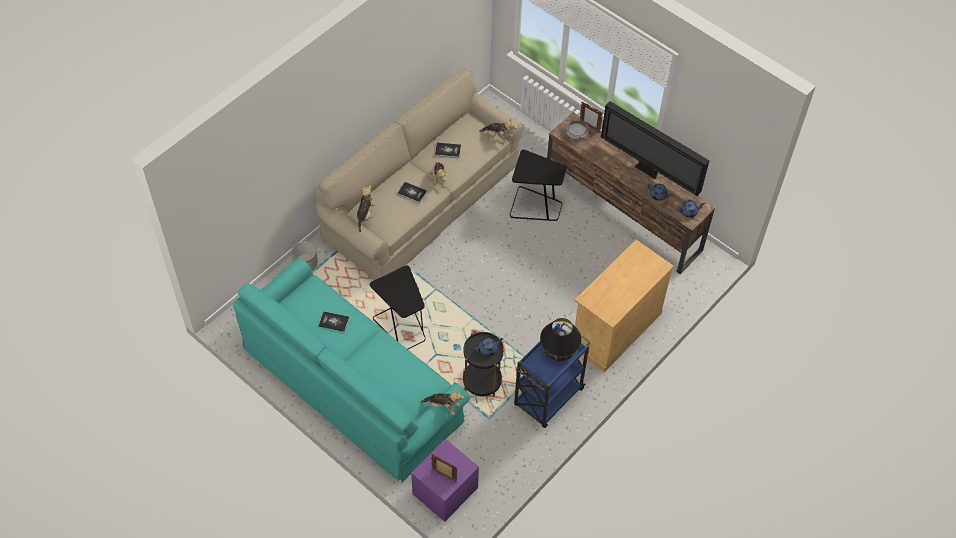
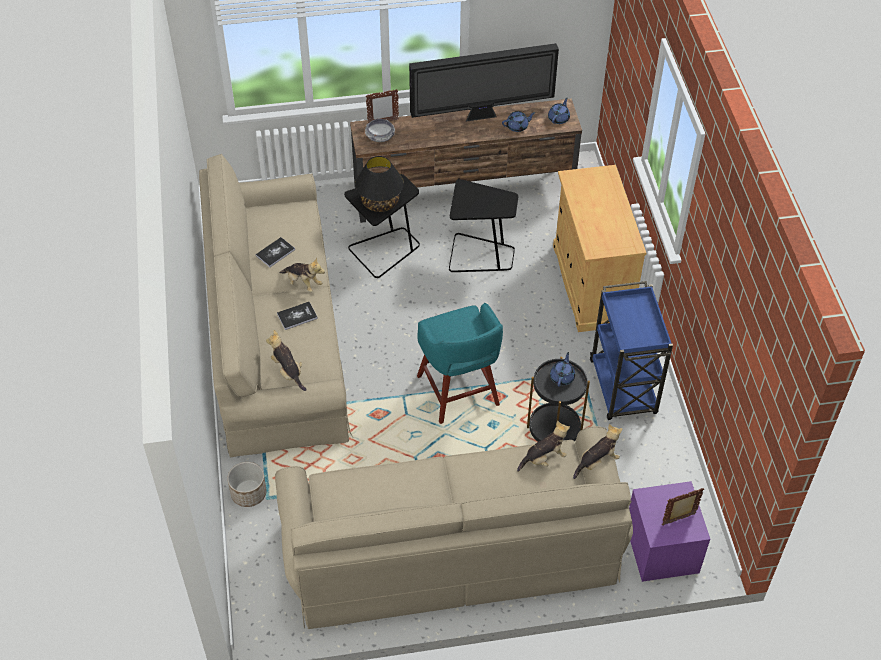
camera: 50 degrees left, 5 degrees down
turquoise sofa [232,257,470,483] -> beige sofa [275,426,633,629]
book [319,311,349,332] -> none
black side table [370,265,426,349] -> black side table moved to [449,179,518,272]
plush toy [479,119,517,143] -> plush toy moved to [517,420,570,472]
black table lamp [540,318,581,361] -> black table lamp moved to [355,156,404,212]
none -> turquoise stool [417,303,503,424]

